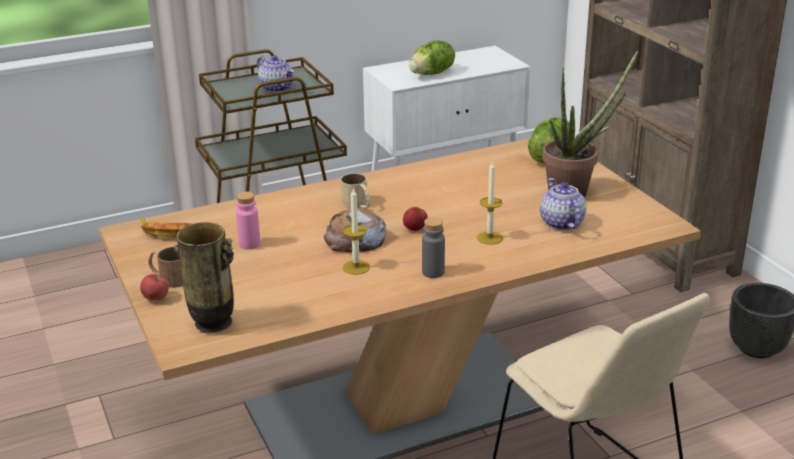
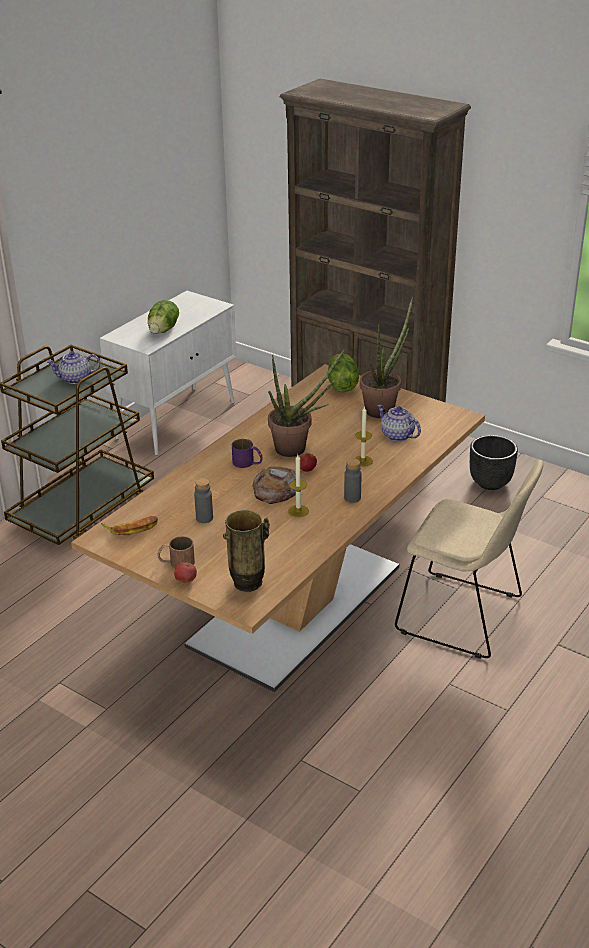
camera: 30 degrees left, 5 degrees up
pink bottle [236,192,260,250] -> grey bottle [194,478,213,523]
teapot [257,55,294,92] -> teapot turned 150 degrees clockwise [47,351,100,384]
beige mug [340,173,371,209] -> purple mug [232,439,263,468]
none -> potted plant [268,349,345,457]

